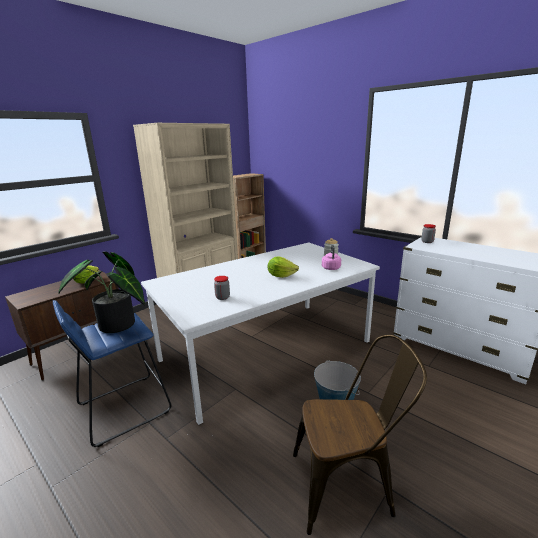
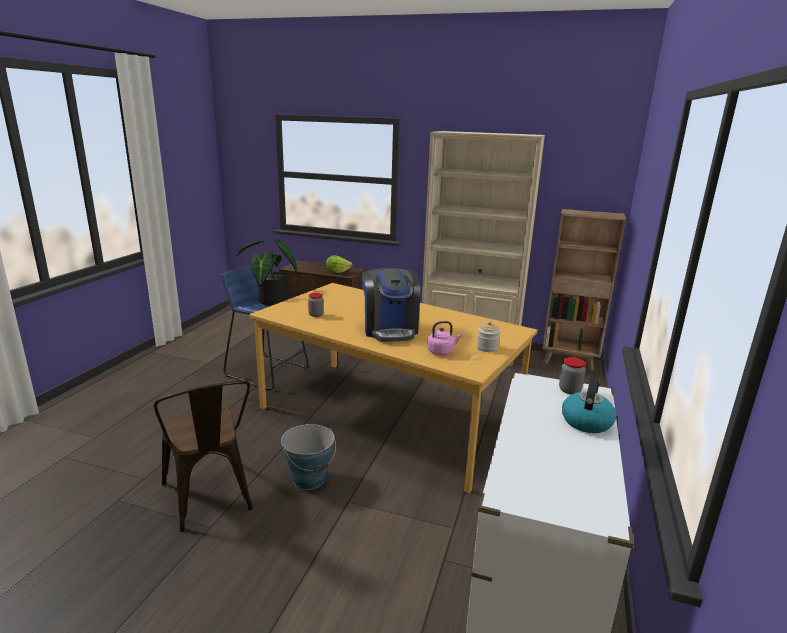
camera: 65 degrees right, 0 degrees up
white dining table [141,243,380,425] -> orange dining table [249,283,537,493]
lettuce [268,256,299,278] -> coffee machine [361,268,420,342]
none -> kettle [562,376,616,433]

